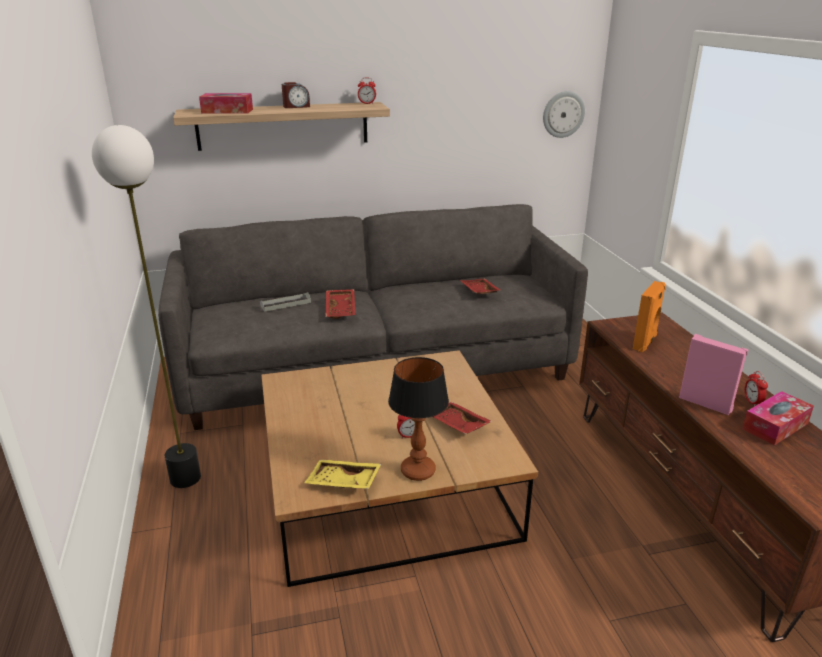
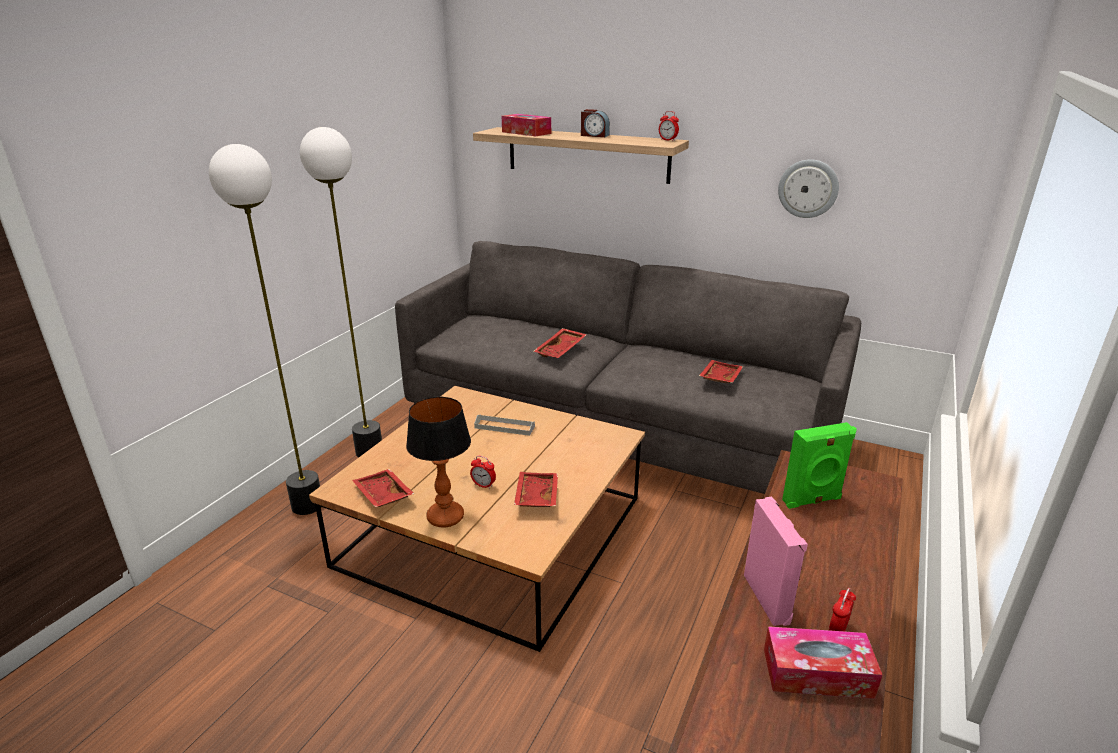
camera: 40 degrees right, 0 degrees up
grey tray [260,292,311,312] -> grey tray moved to [474,414,535,436]
yellow tray [304,460,381,489] -> red tray [352,469,414,507]
wall clock [543,91,585,138] -> wall clock moved to [778,159,839,218]
orange speaker [633,281,666,352] -> green speaker [782,422,857,509]
none -> floor lamp [209,144,321,515]

